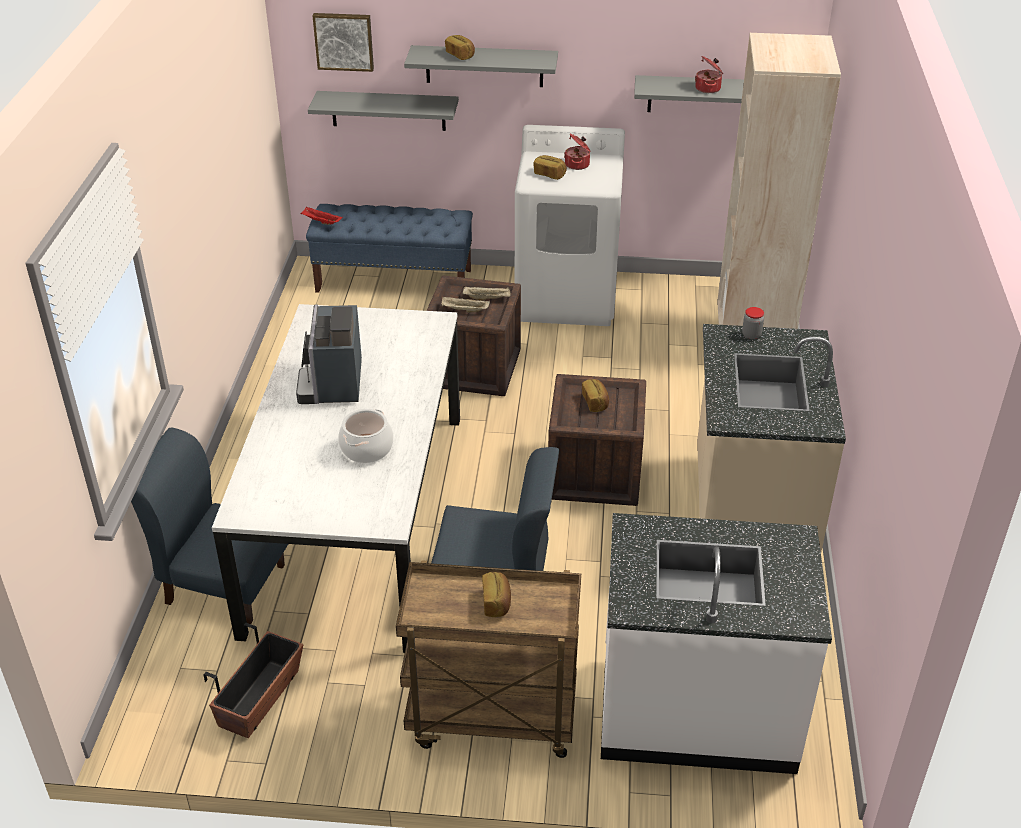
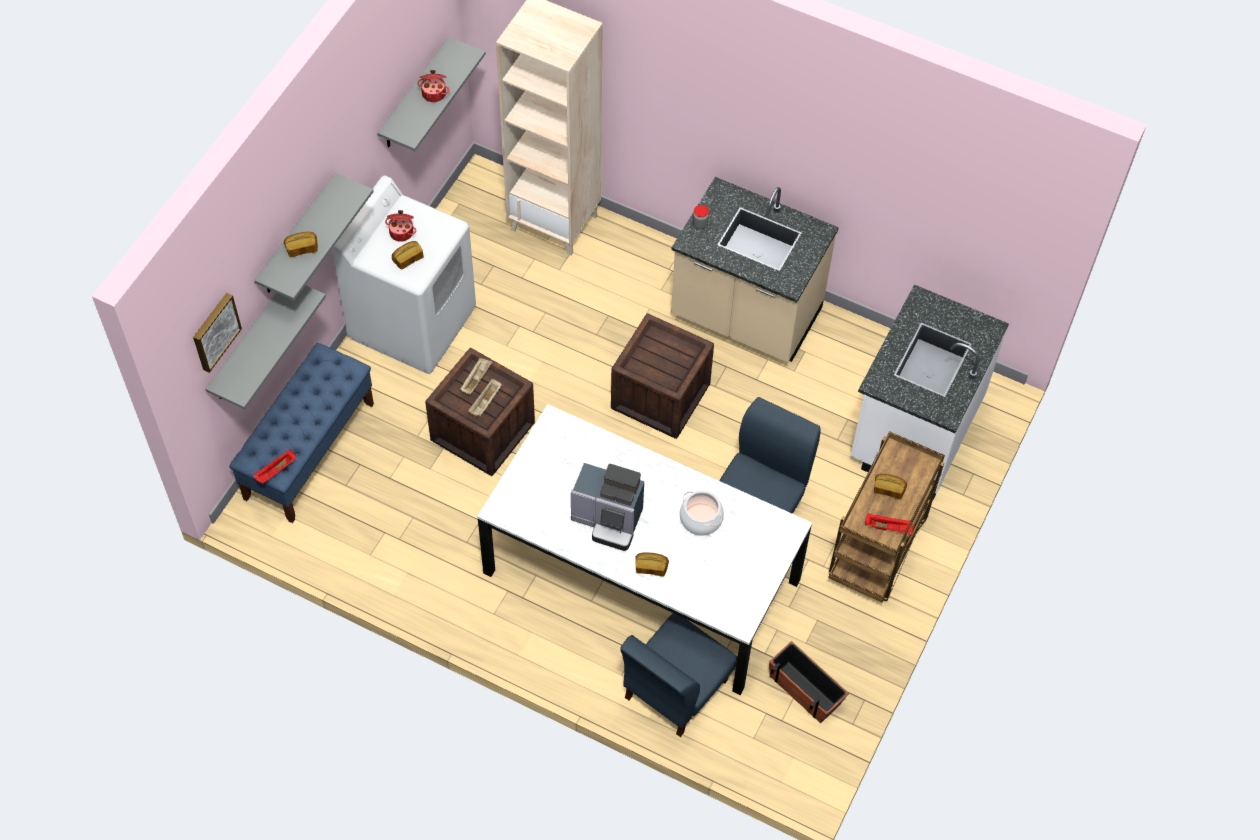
camera: 70 degrees left, 20 degrees up
bread [582,379,609,412] -> bread moved to [635,552,669,577]
none -> red tray [865,513,913,534]

